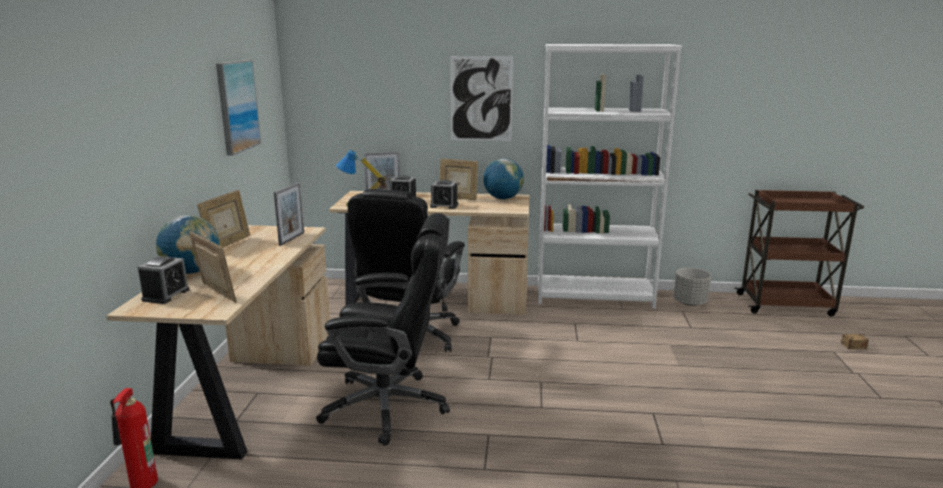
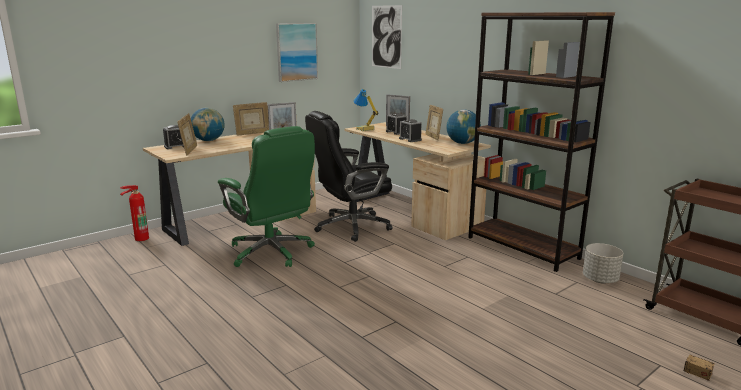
camera: 45 degrees right, 0 degrees up
black office chair [316,213,450,446] -> green office chair [218,126,315,267]
picture [450,56,513,141] -> picture moved to [372,5,402,69]
white bookcase [538,44,682,309] -> brown bookcase [468,12,615,272]

